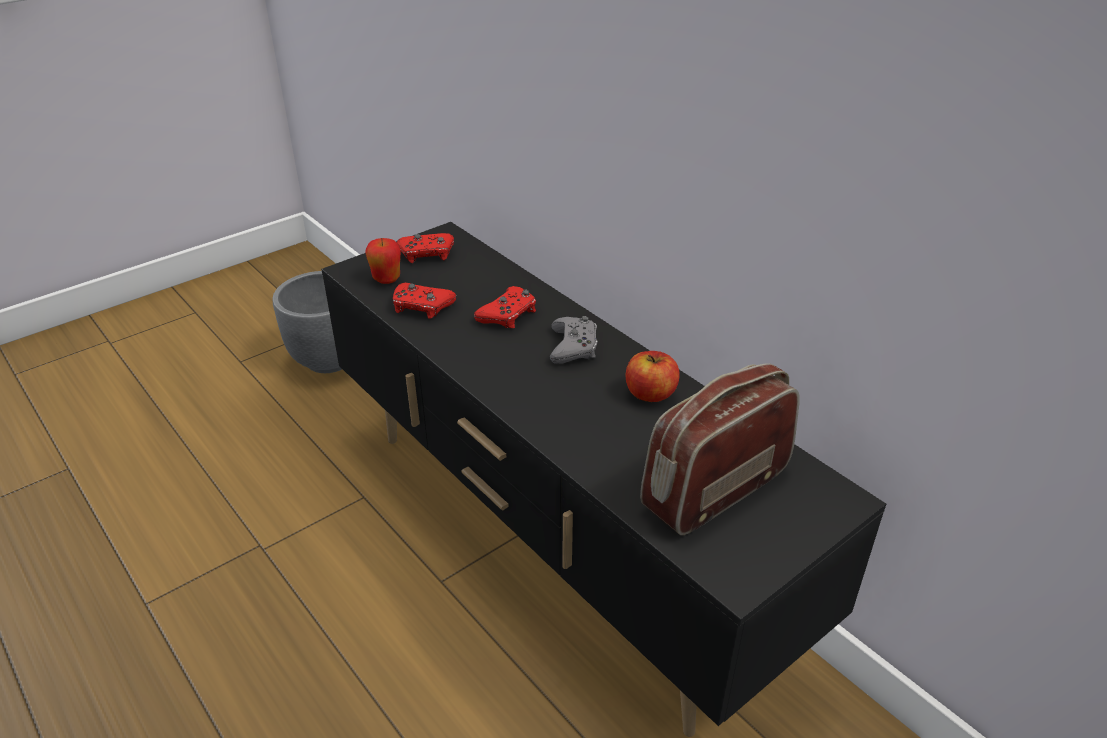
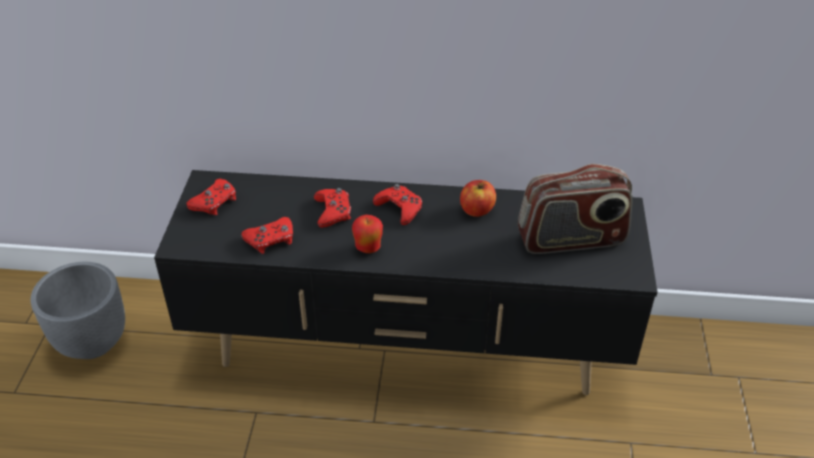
camera: 45 degrees left, 5 degrees up
apple [365,238,401,284] -> apple moved to [352,215,383,253]
grey game controller [550,316,598,364] -> red game controller [373,184,422,225]
radio [640,363,800,535] -> radio turned 105 degrees counterclockwise [518,164,633,254]

